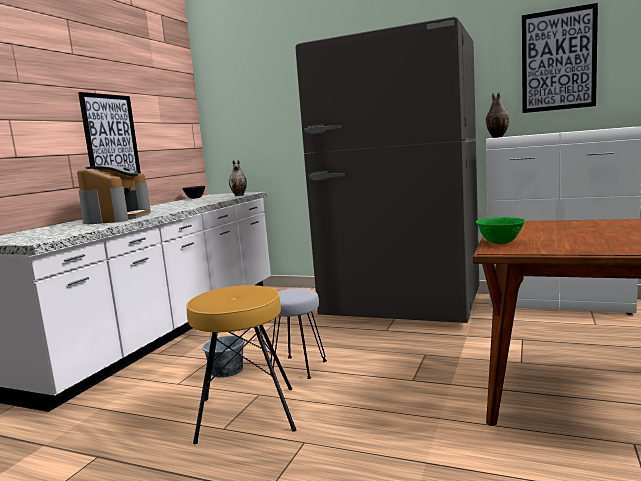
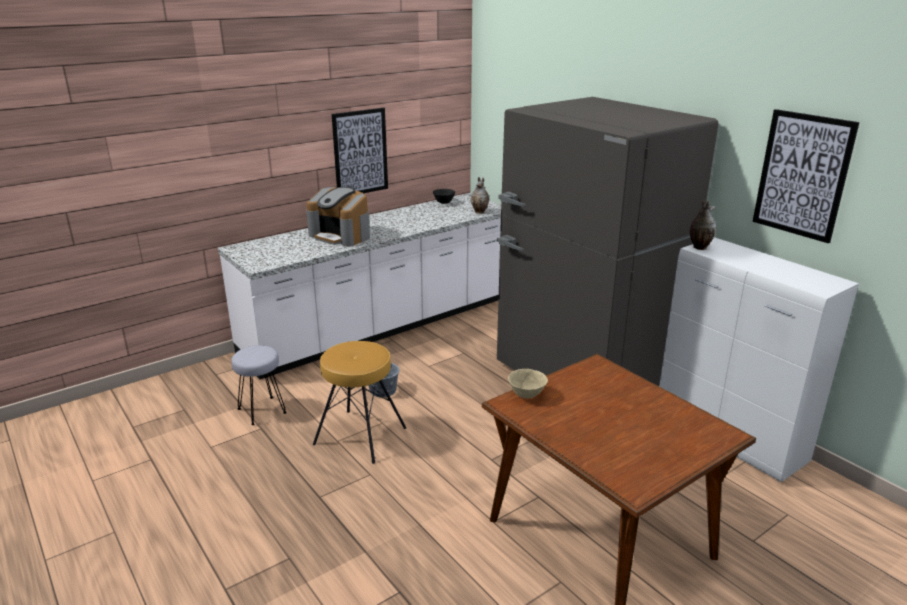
camera: 30 degrees right, 15 degrees up
coffee machine [77,165,151,224] -> coffee machine turned 90 degrees clockwise [306,187,370,247]
grey stool [270,288,327,379] -> grey stool moved to [231,345,287,425]
green bowl [476,217,525,244] -> beige bowl [508,369,548,399]

